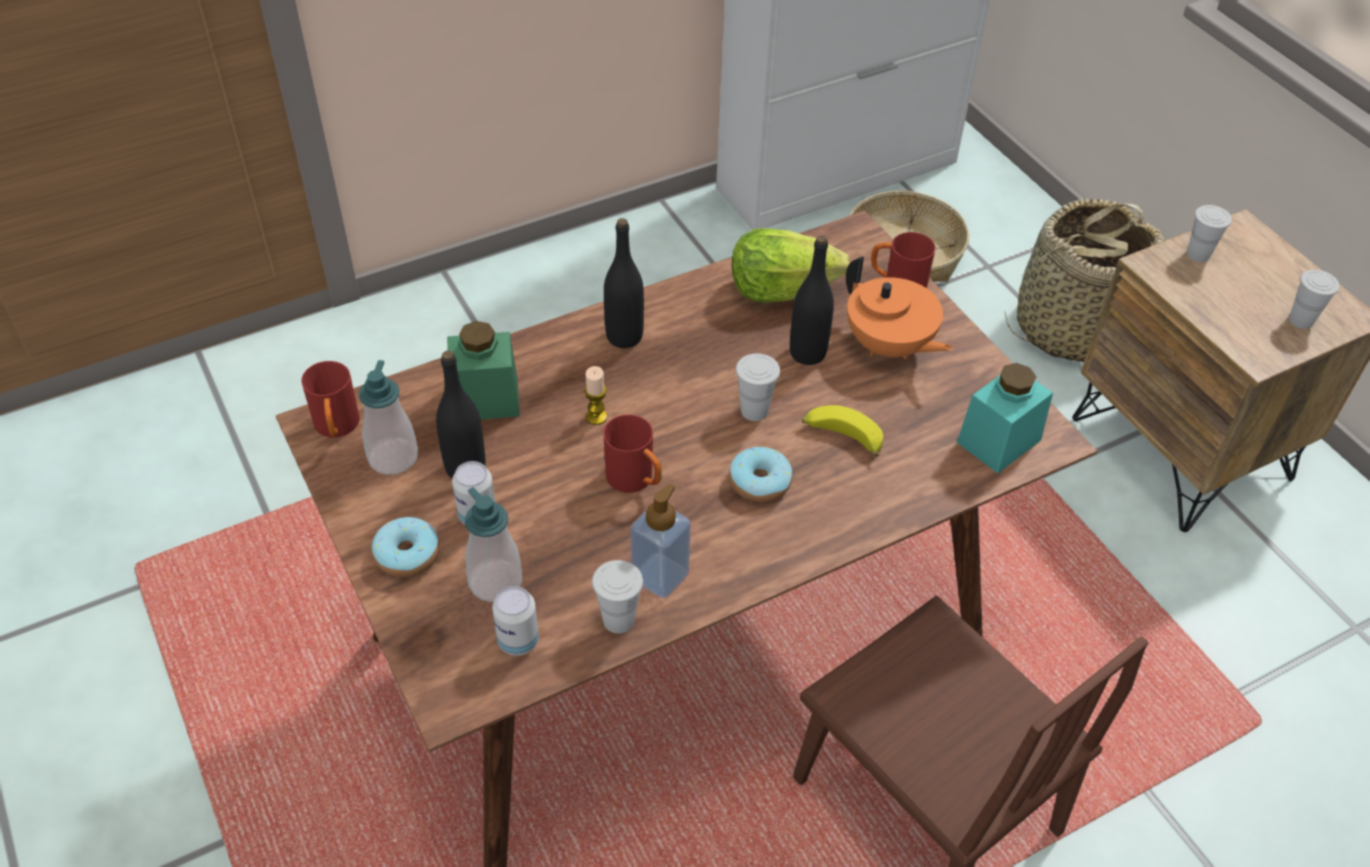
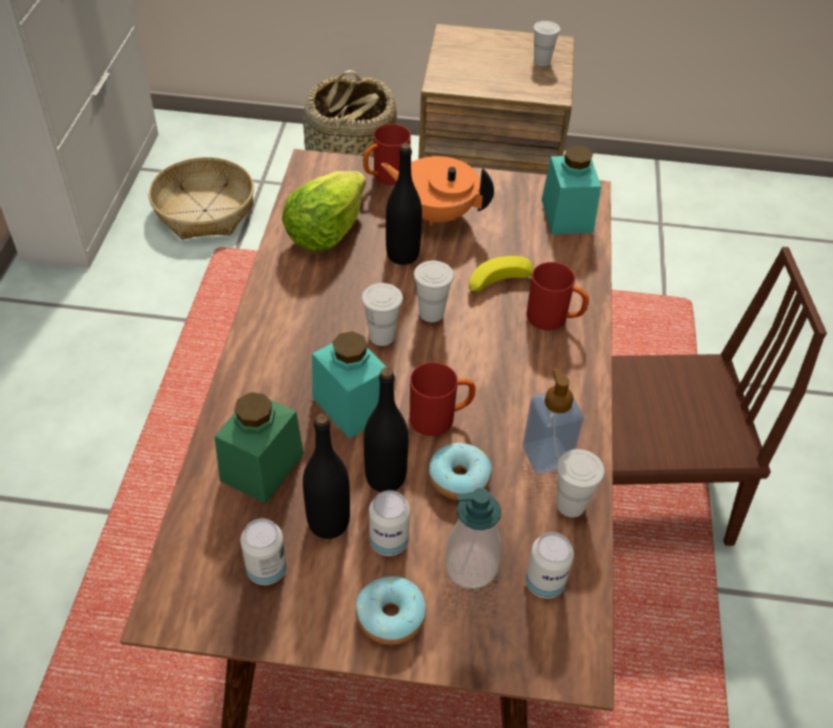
camera: 55 degrees left, 0 degrees up
red mug [301,361,360,437] -> red mug moved to [526,262,589,330]
soap dispenser [359,360,418,475] -> can [240,518,287,585]
candle [584,366,607,425] -> turquoise jar [312,331,387,439]
black bottle [604,218,644,348] -> black bottle moved to [364,367,408,492]
donut [729,447,792,502] -> donut moved to [428,443,492,500]
orange teapot [846,257,953,359] -> orange teapot turned 150 degrees counterclockwise [381,156,494,226]
white cup [1187,205,1232,262] -> white cup moved to [362,283,403,346]

